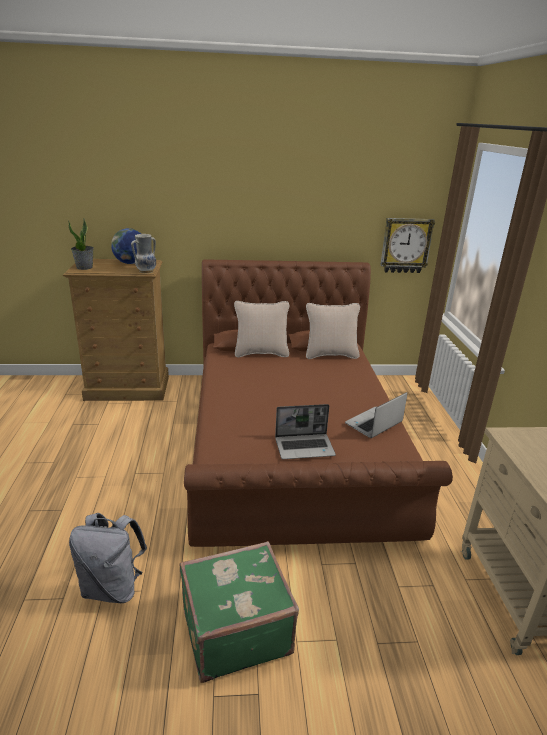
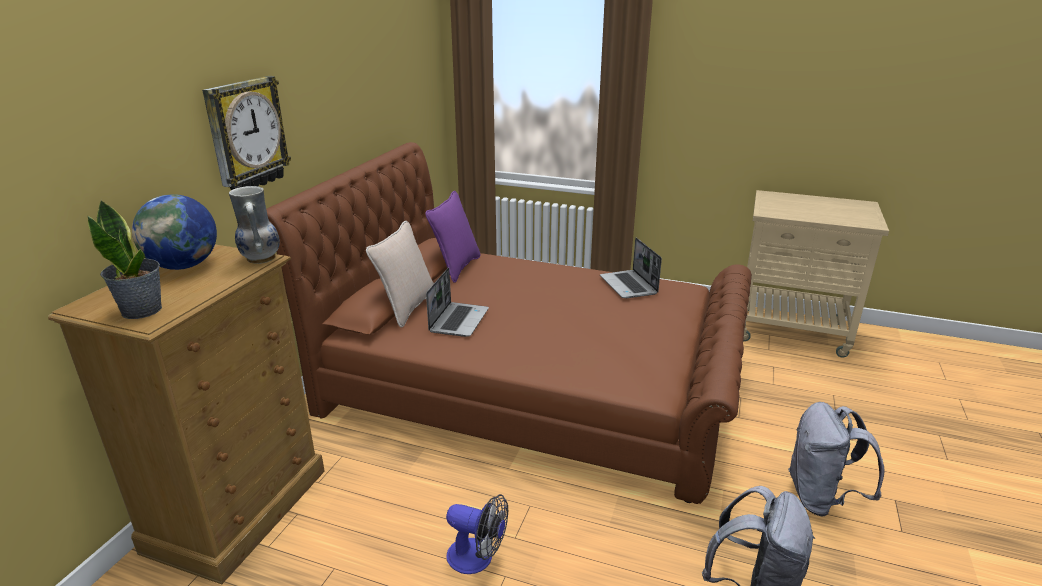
camera: 65 degrees left, 0 degrees up
green suitcase [180,541,299,683] -> grey backpack [788,402,884,517]
laptop [275,404,336,459] -> laptop moved to [426,267,489,337]
beige pillow [306,303,360,359] -> purple pillow [425,191,480,283]
wall clock [380,218,435,273] -> wall clock moved to [202,76,291,190]
none -> fan [446,494,508,574]

